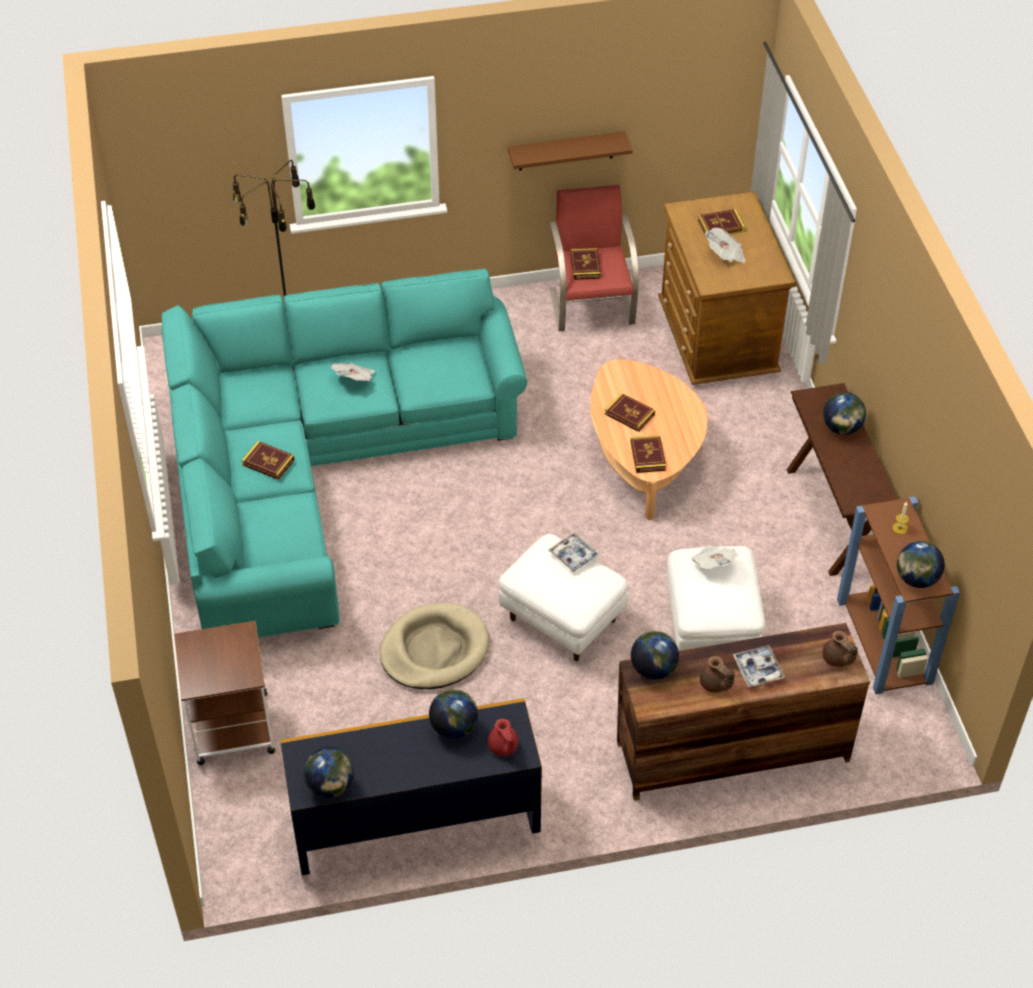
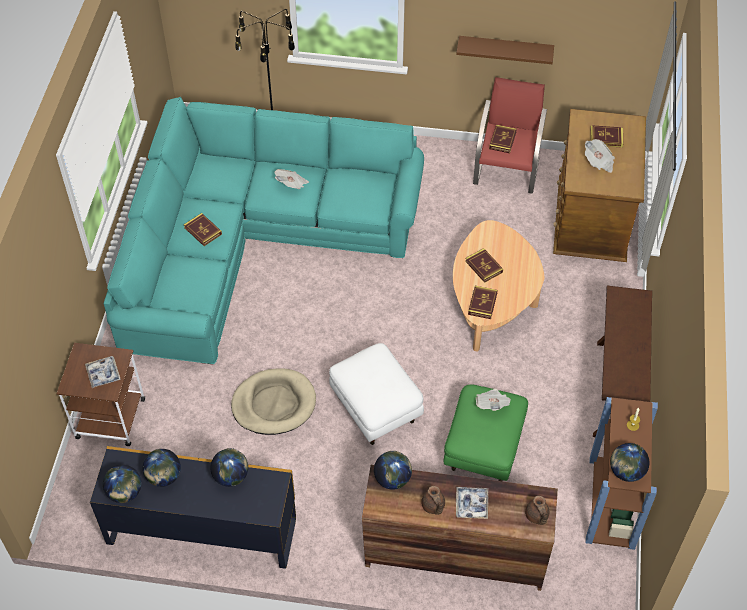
camera: 20 degrees right, 5 degrees up
red teapot [488,719,518,756] -> none
tray [548,533,600,572] -> tray moved to [85,356,121,388]
white ottoman [667,546,765,651] -> green ottoman [444,384,528,481]
globe [823,392,866,435] -> globe moved to [143,449,181,487]

